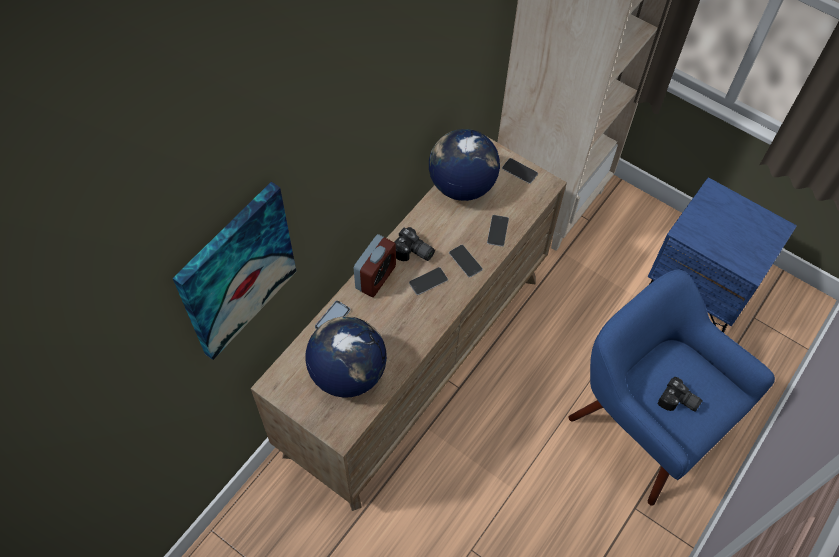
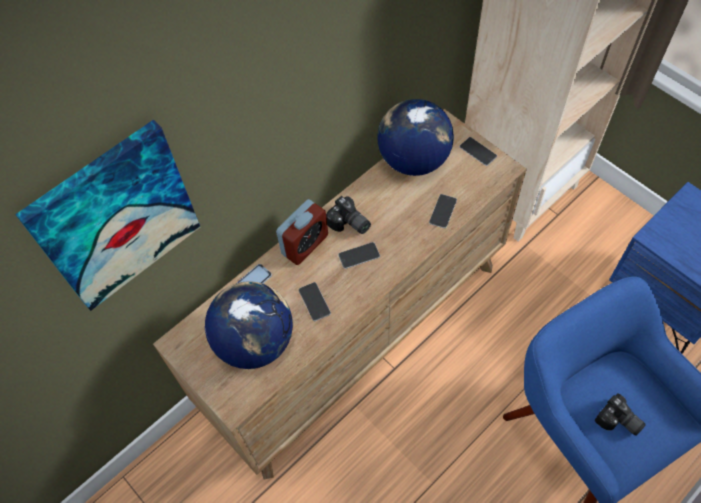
camera: 15 degrees right, 0 degrees up
phone [449,245,483,278] -> phone moved to [298,282,331,321]

